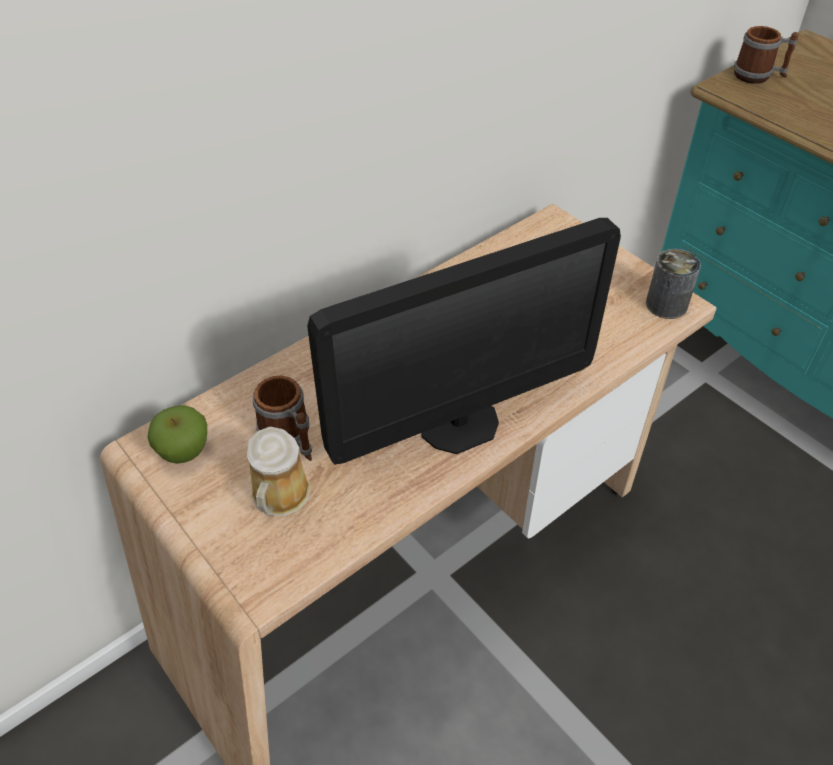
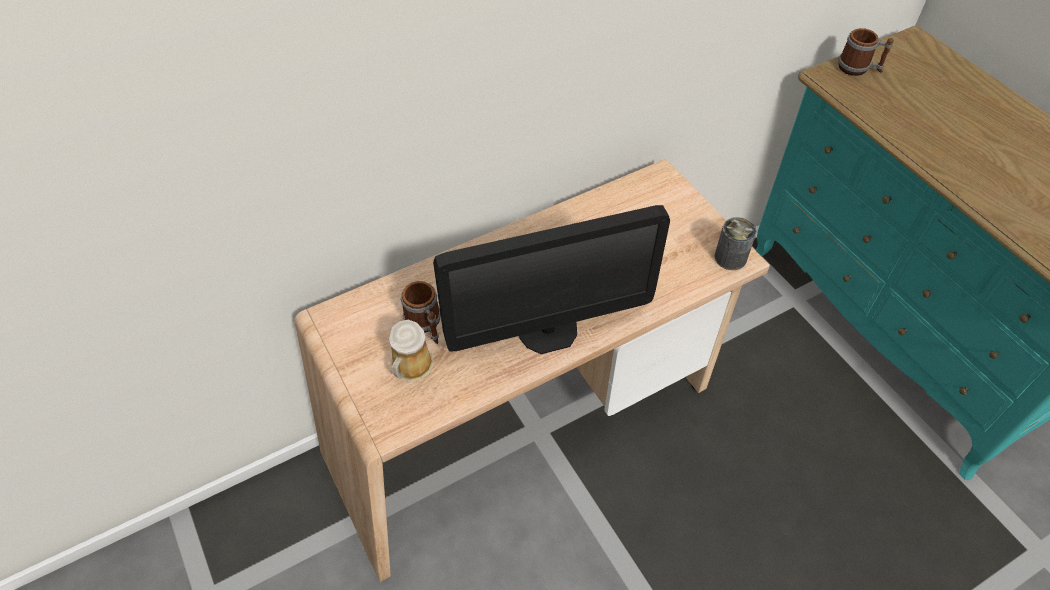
camera: 10 degrees right, 5 degrees up
apple [147,405,207,464] -> none

